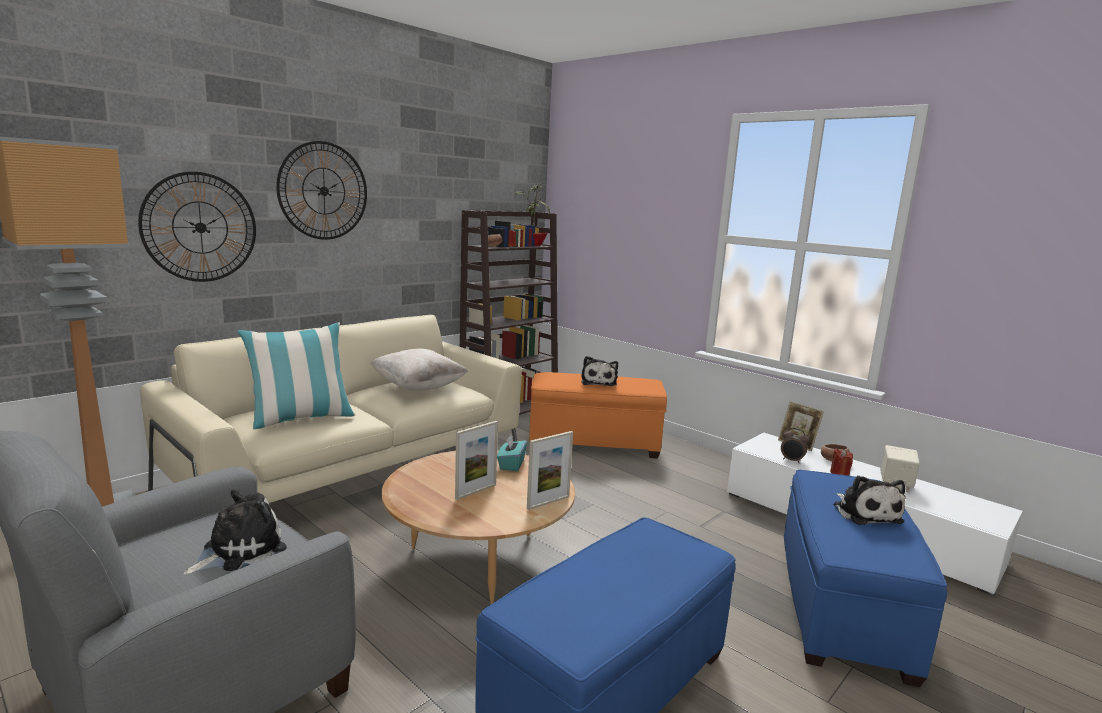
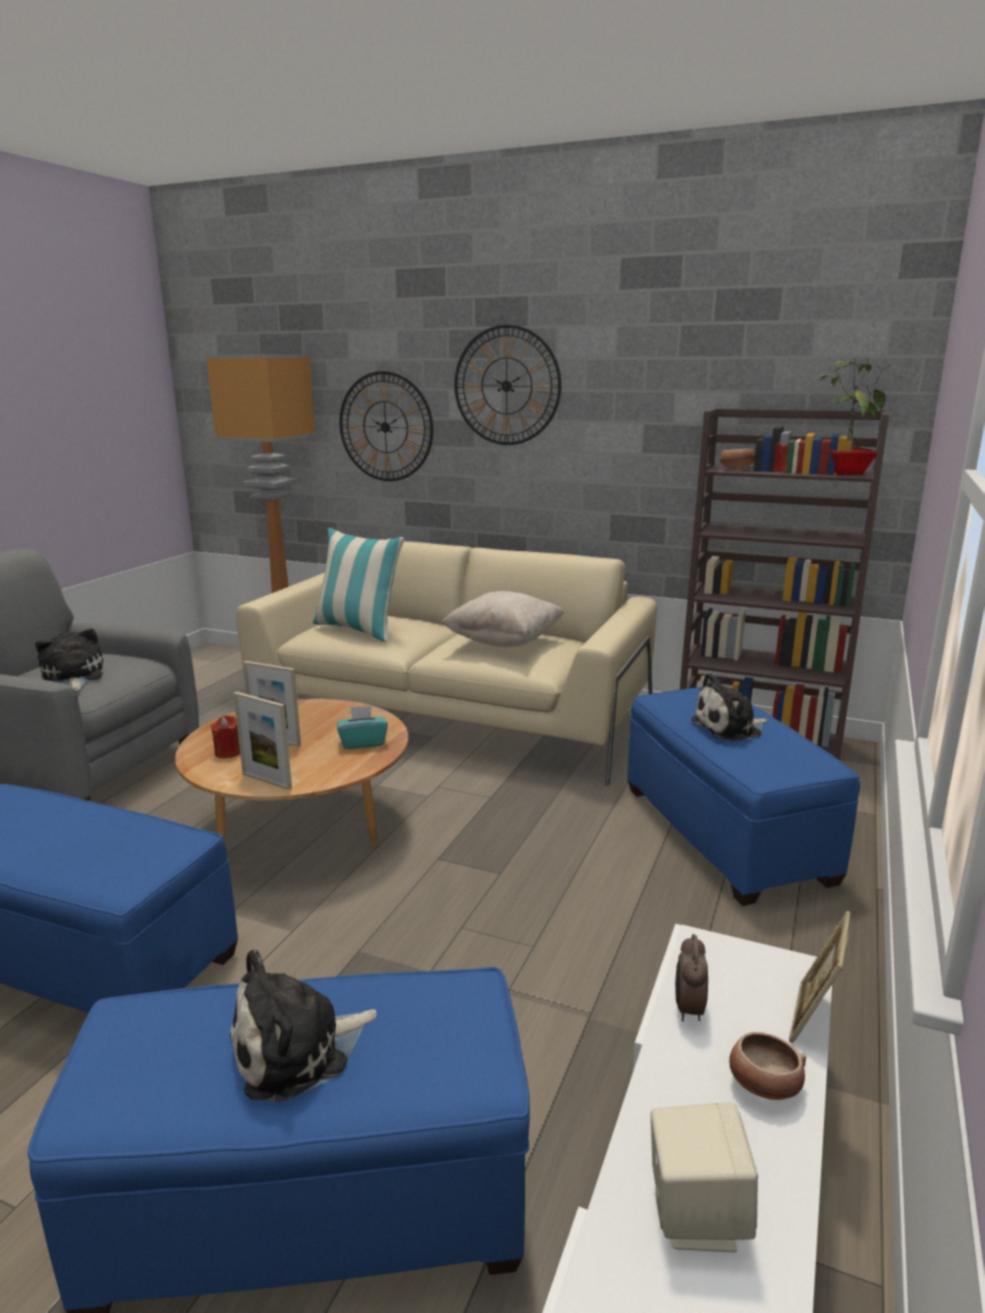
camera: 70 degrees right, 5 degrees up
plush toy [183,489,287,575] -> plush toy turned 135 degrees counterclockwise [35,628,104,691]
orange ottoman [529,372,667,459] -> blue ottoman [627,687,860,906]
red candle [830,448,853,476] -> red candle moved to [211,715,240,758]

